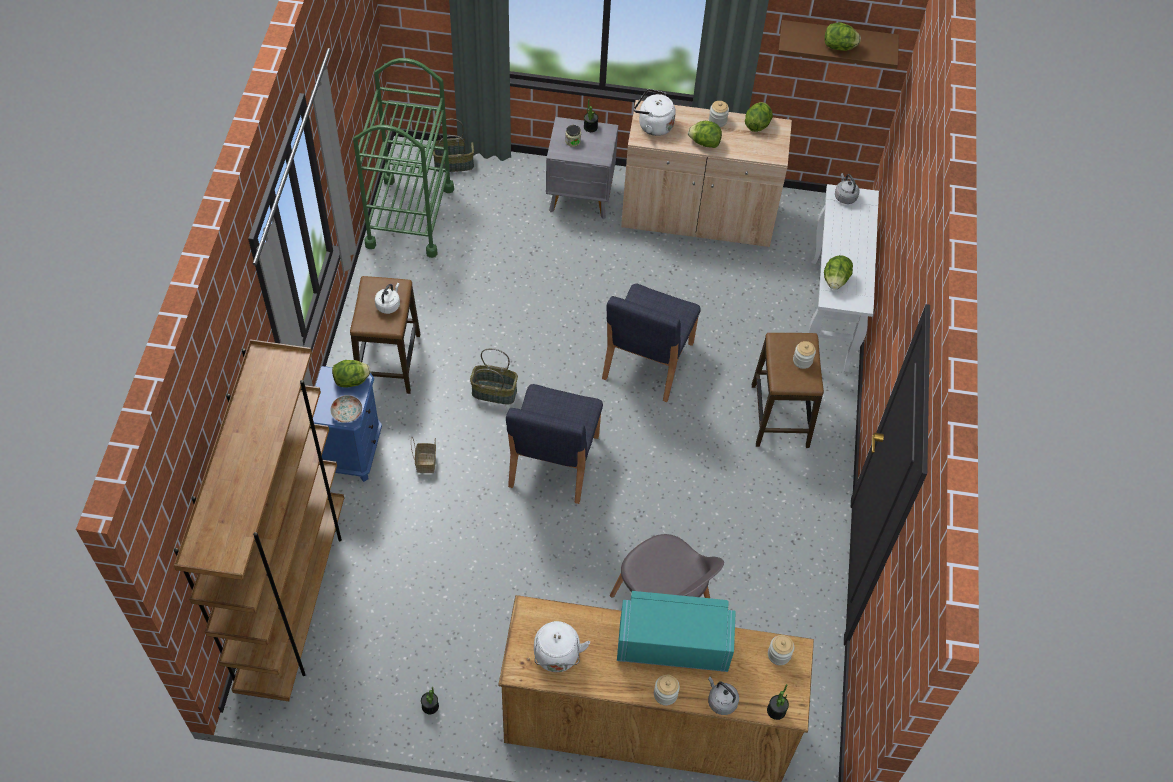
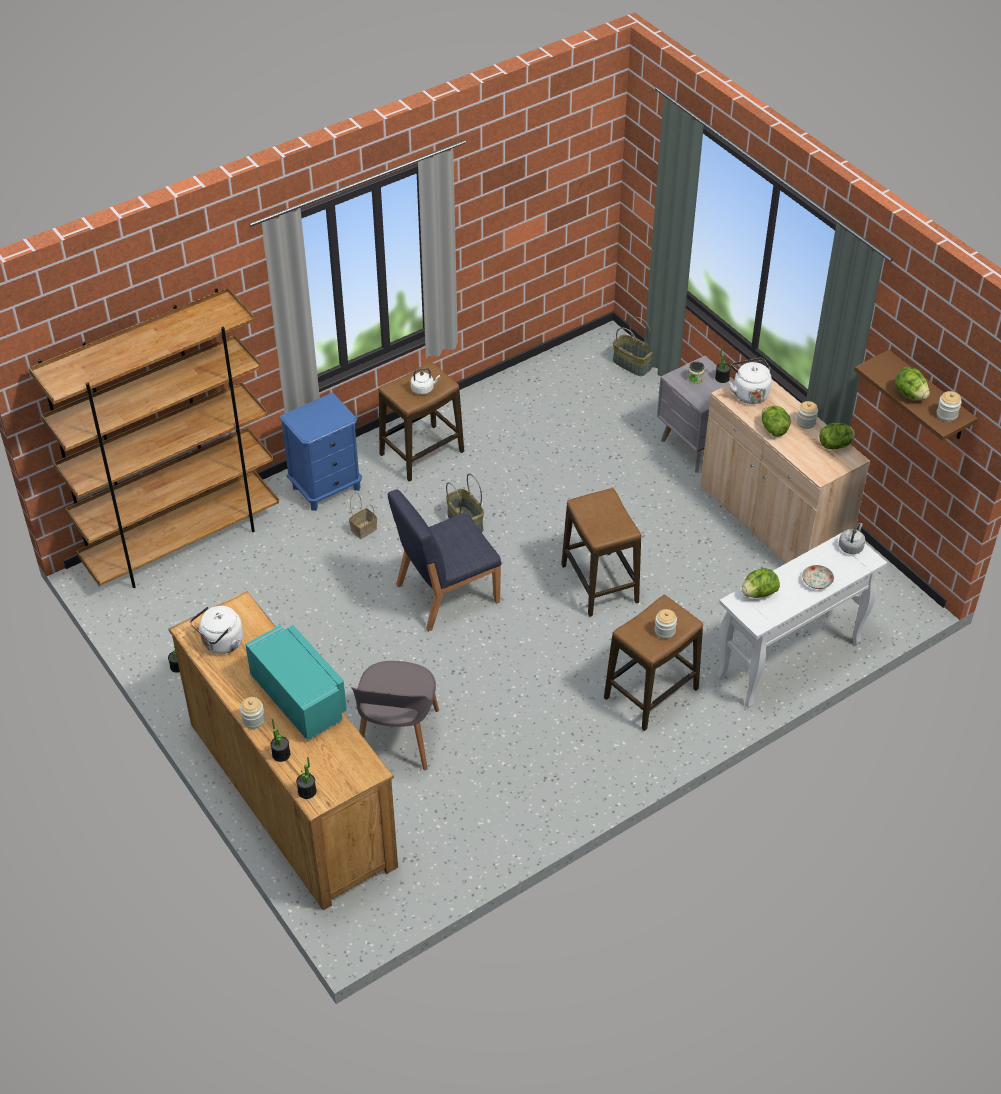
camera: 50 degrees right, 10 degrees down
plate [331,395,362,423] -> plate moved to [802,565,834,589]
lettuce [332,360,370,387] -> none
green cart [353,58,454,258] -> none
blue chair [602,284,701,402] -> stool [561,488,641,617]
grey kettle [708,677,739,715] -> potted plant [270,718,290,762]
jar [768,635,794,666] -> jar moved to [937,391,962,422]

